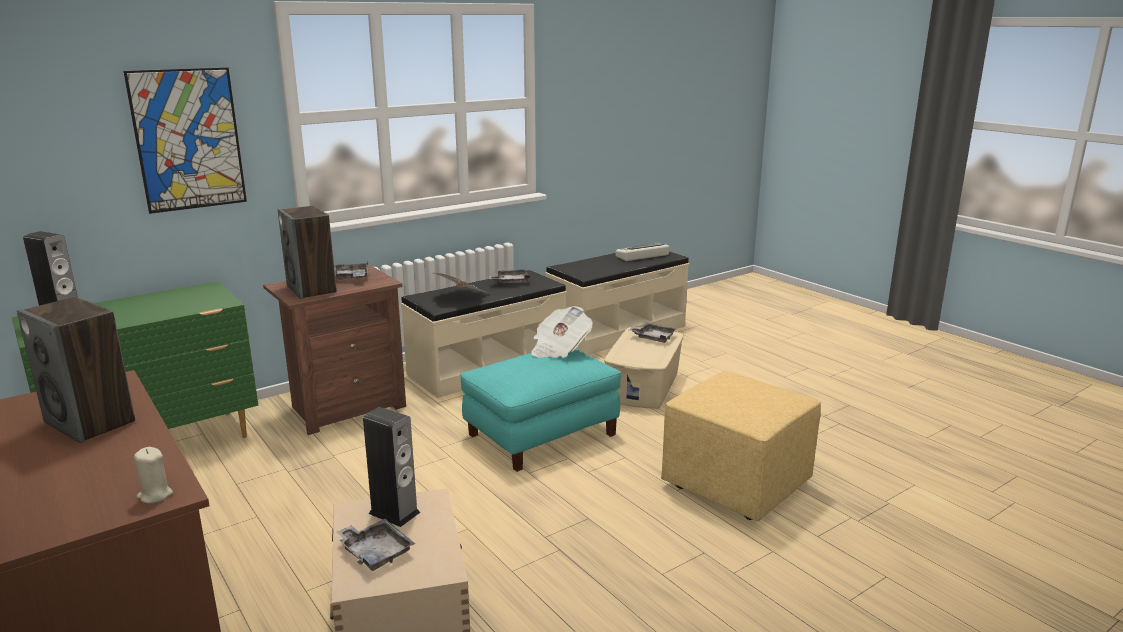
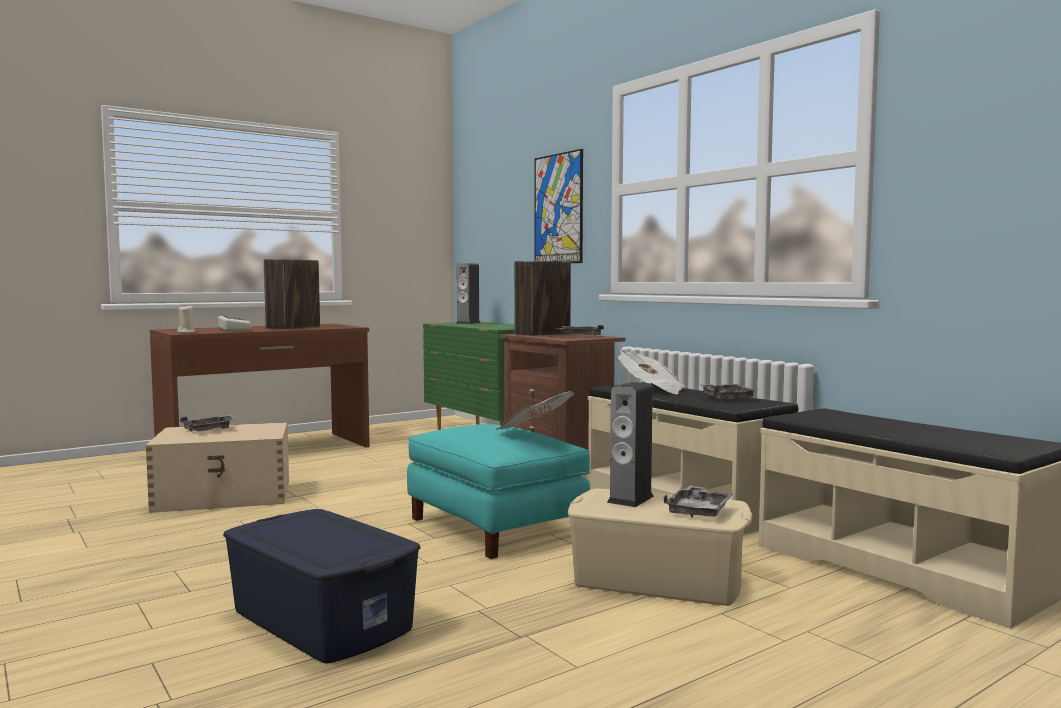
camera: 90 degrees right, 15 degrees down
speaker [363,407,421,527] -> speaker moved to [607,382,654,507]
keyboard [615,244,669,261] -> keyboard moved to [218,316,251,331]
yellow ottoman [661,371,821,521] -> blue storage box [223,509,420,664]

